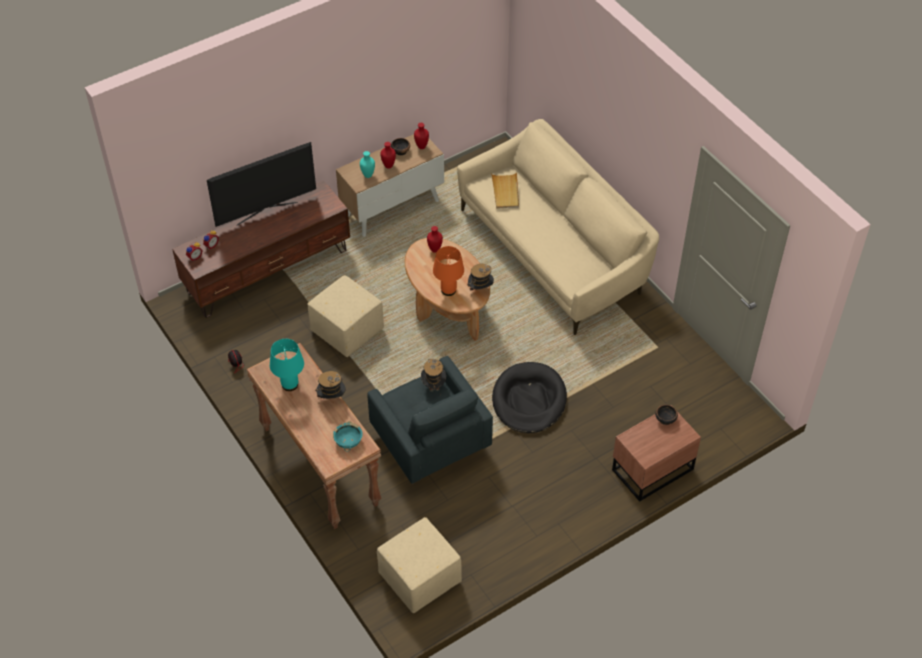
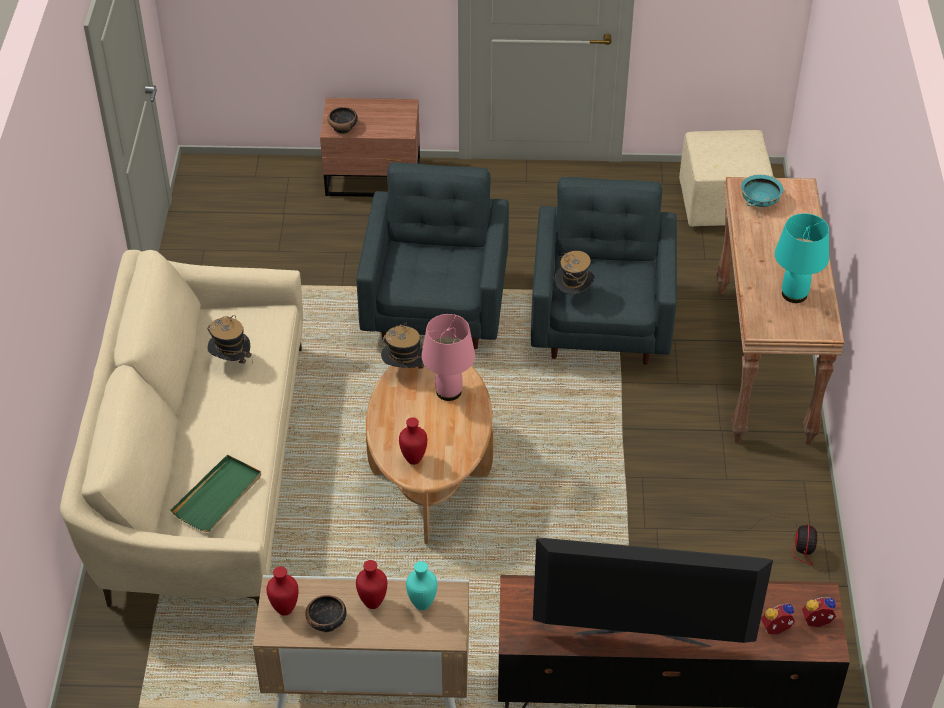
camera: 145 degrees left, 5 degrees down
beige ottoman [308,275,384,357] -> none
hat [315,371,346,399] -> hat moved to [207,315,253,364]
orange table lamp [433,246,464,296] -> pink table lamp [421,314,475,401]
beige tray [491,172,519,209] -> green tray [171,455,261,532]
black dog bed [492,362,567,433] -> grey armchair [356,162,509,349]

